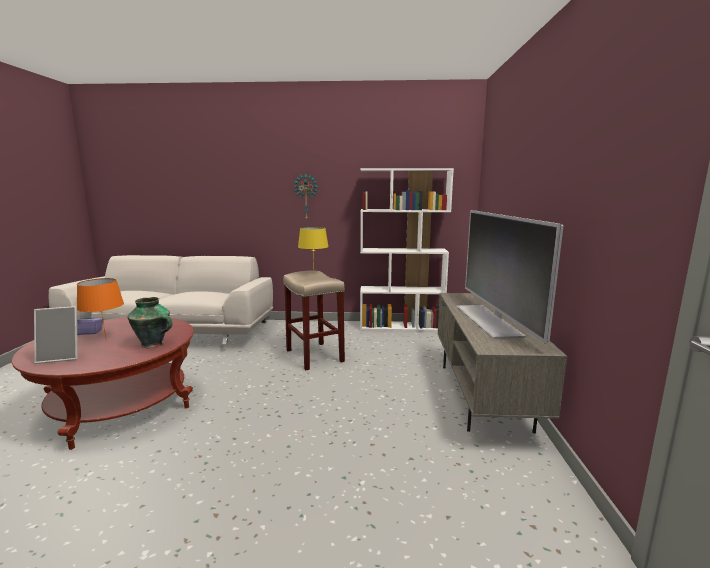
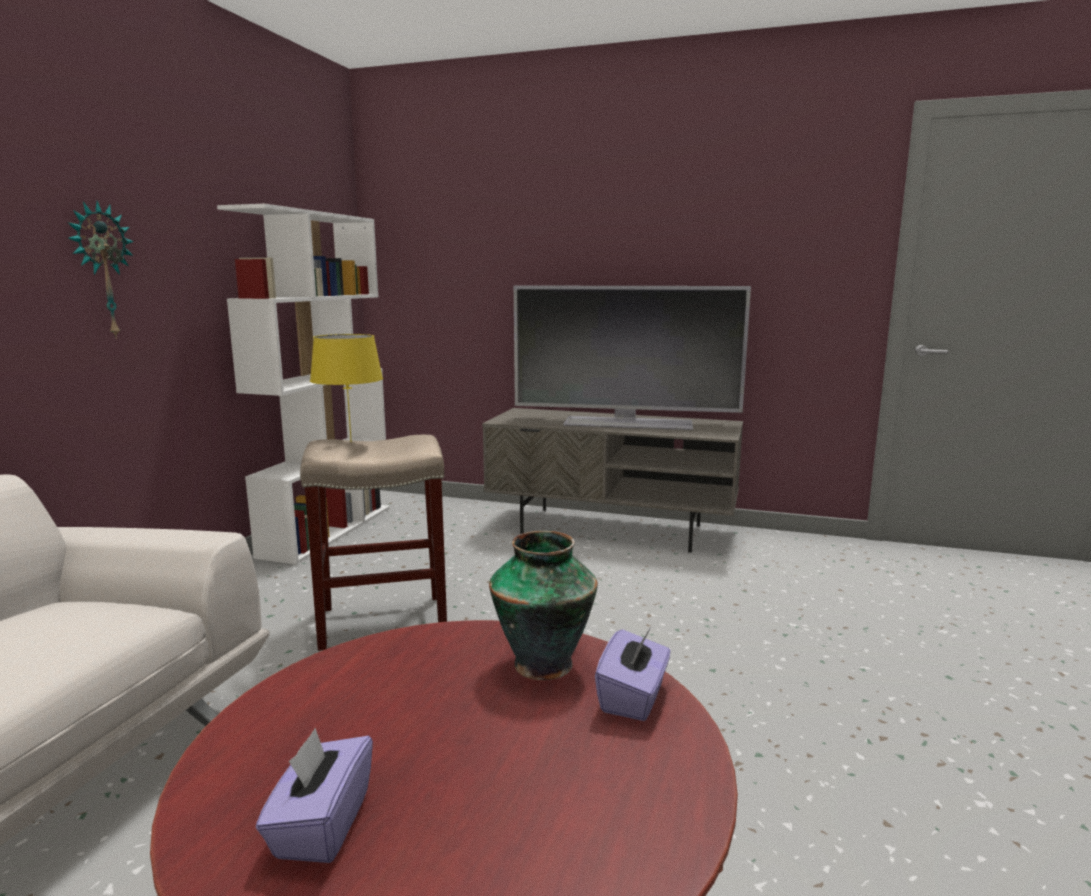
camera: 75 degrees left, 0 degrees up
picture frame [34,306,78,364] -> none
orange table lamp [77,278,124,341] -> none
none -> purple tissue box [595,629,670,721]

